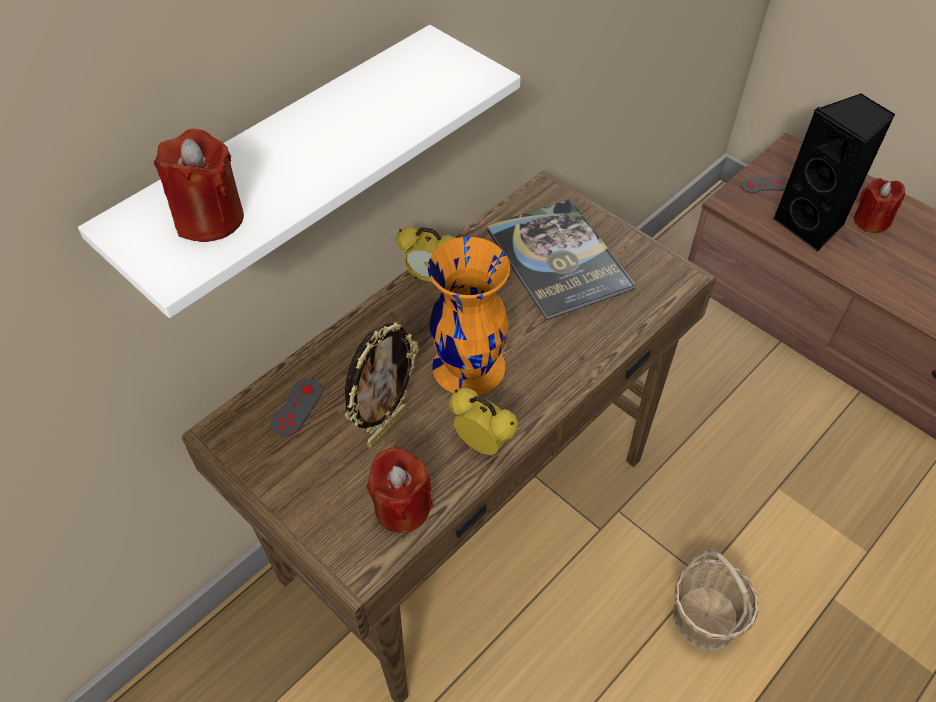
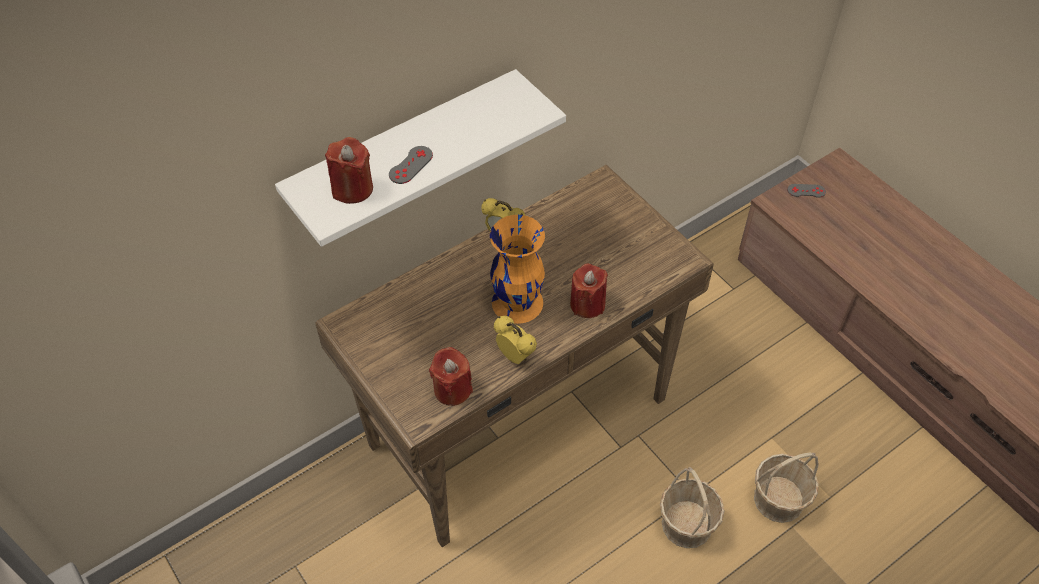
camera: 10 degrees right, 0 degrees up
grey game controller [271,378,323,436] -> grey game controller moved to [389,146,433,184]
picture frame [345,322,419,448] -> none
book [487,199,636,320] -> none
black speaker [773,93,895,251] -> none
red candle [854,178,905,233] -> red candle moved to [570,264,608,318]
none -> basket [754,452,818,523]

